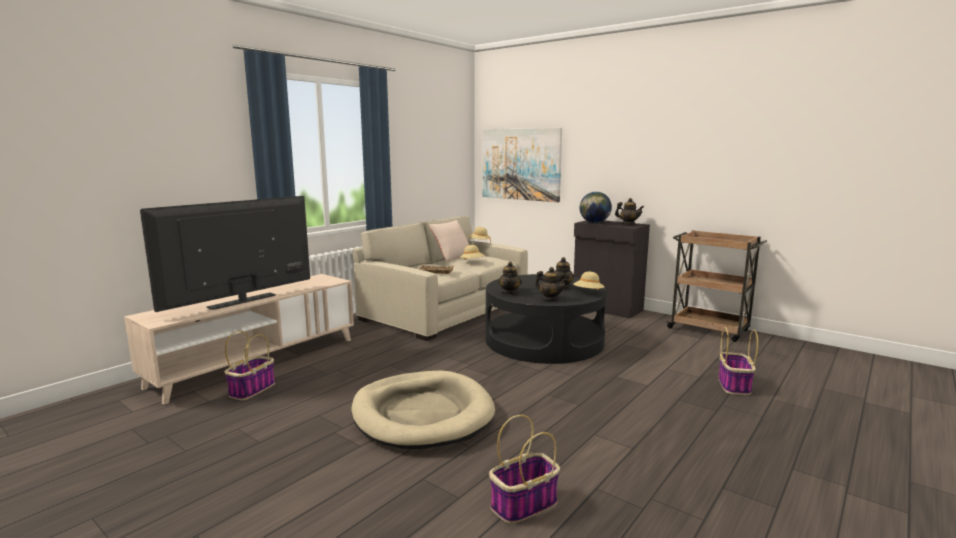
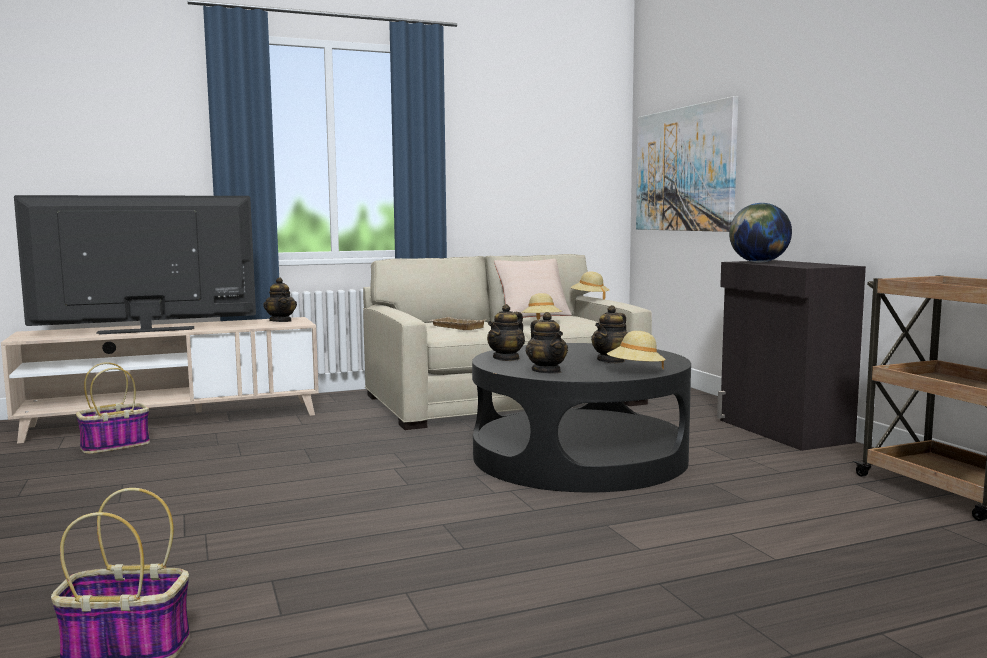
camera: 30 degrees right, 5 degrees down
beige dog bed [351,370,495,449] -> none
teapot [615,198,644,225] -> teapot moved to [263,277,297,322]
basket [718,327,758,395] -> none

